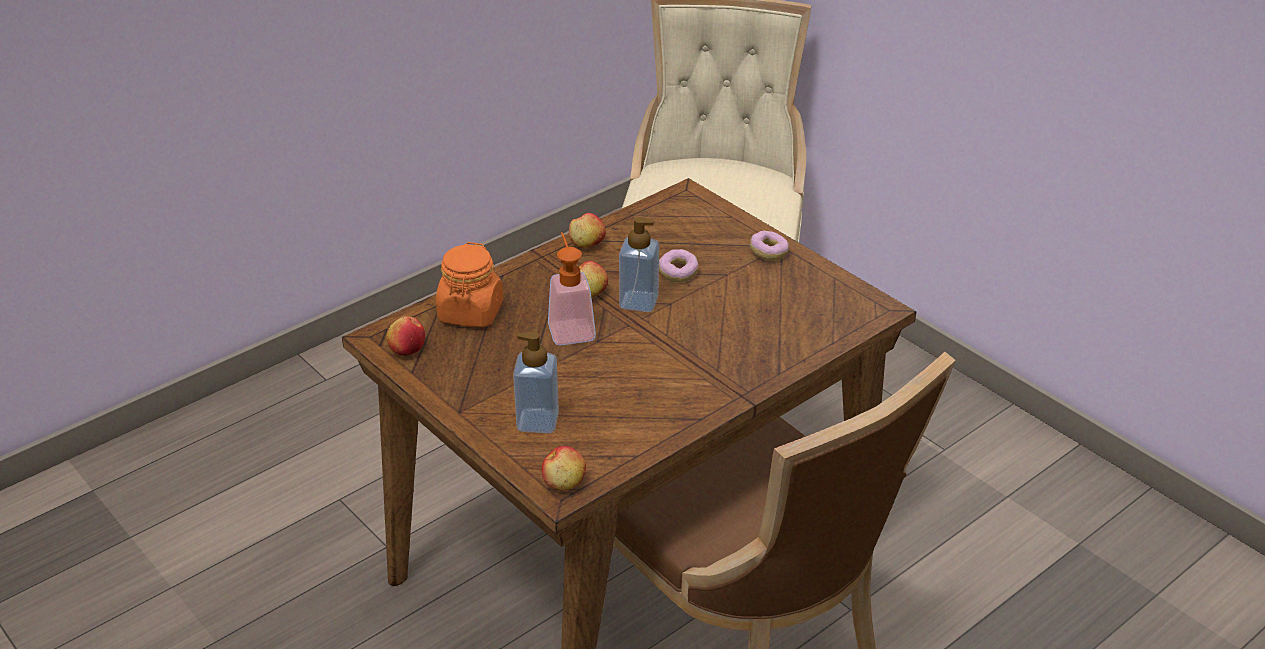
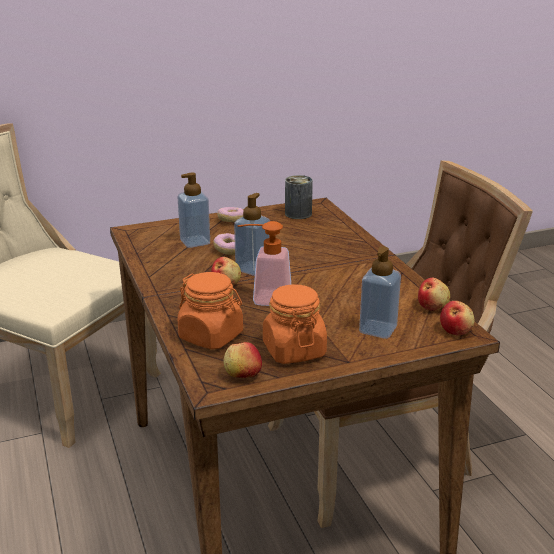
camera: 70 degrees left, 10 degrees down
apple [569,213,606,248] -> apple moved to [418,278,450,311]
none -> soap dispenser [177,173,210,248]
none -> orange jar [263,284,327,364]
none -> can [285,175,313,219]

